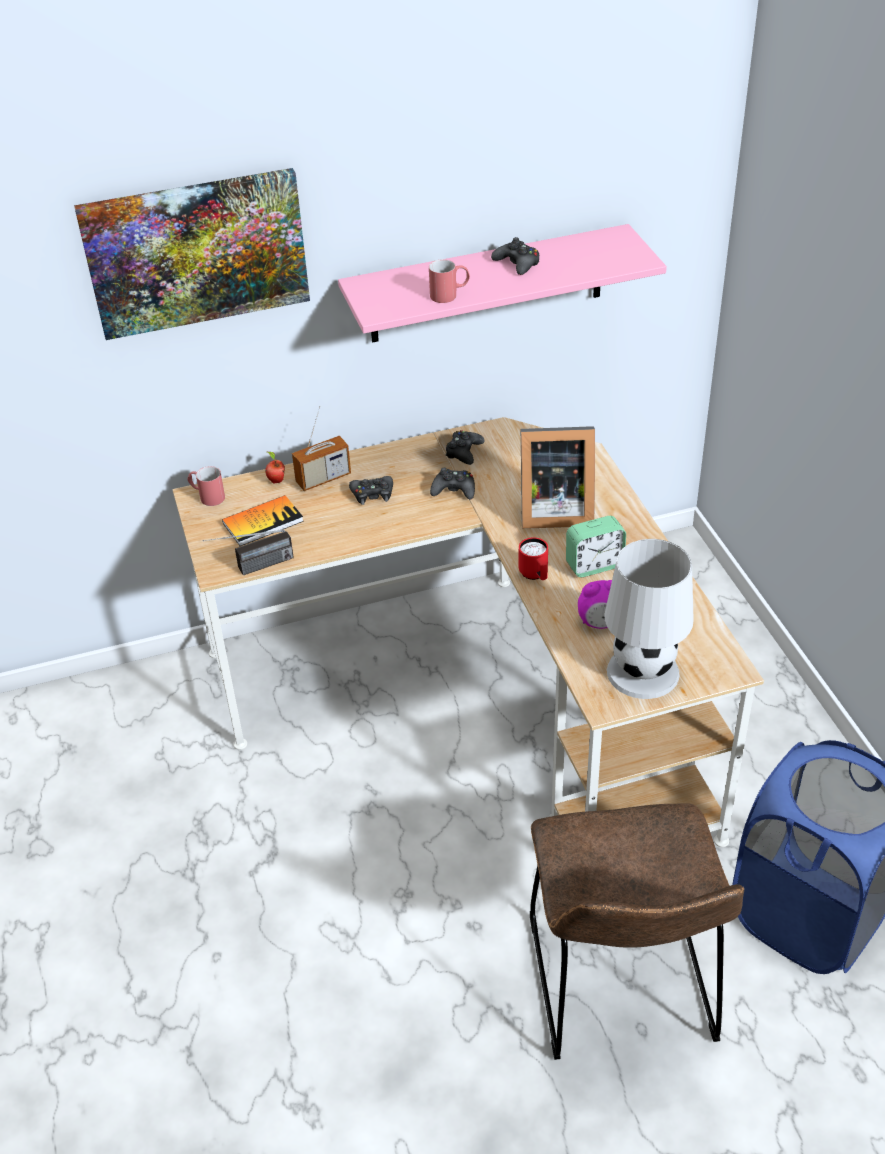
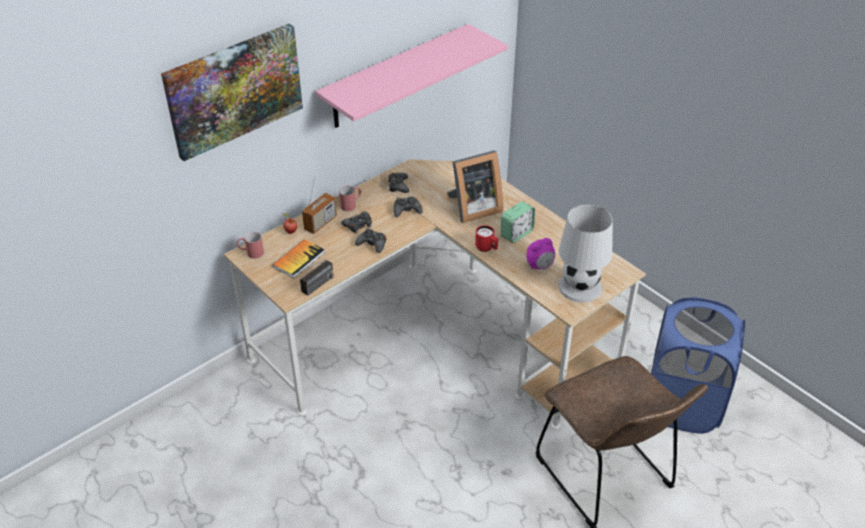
camera: 25 degrees left, 0 degrees up
red mug [429,259,470,303] -> red mug moved to [339,186,361,211]
black game controller [491,237,539,275] -> black game controller moved to [355,228,386,253]

